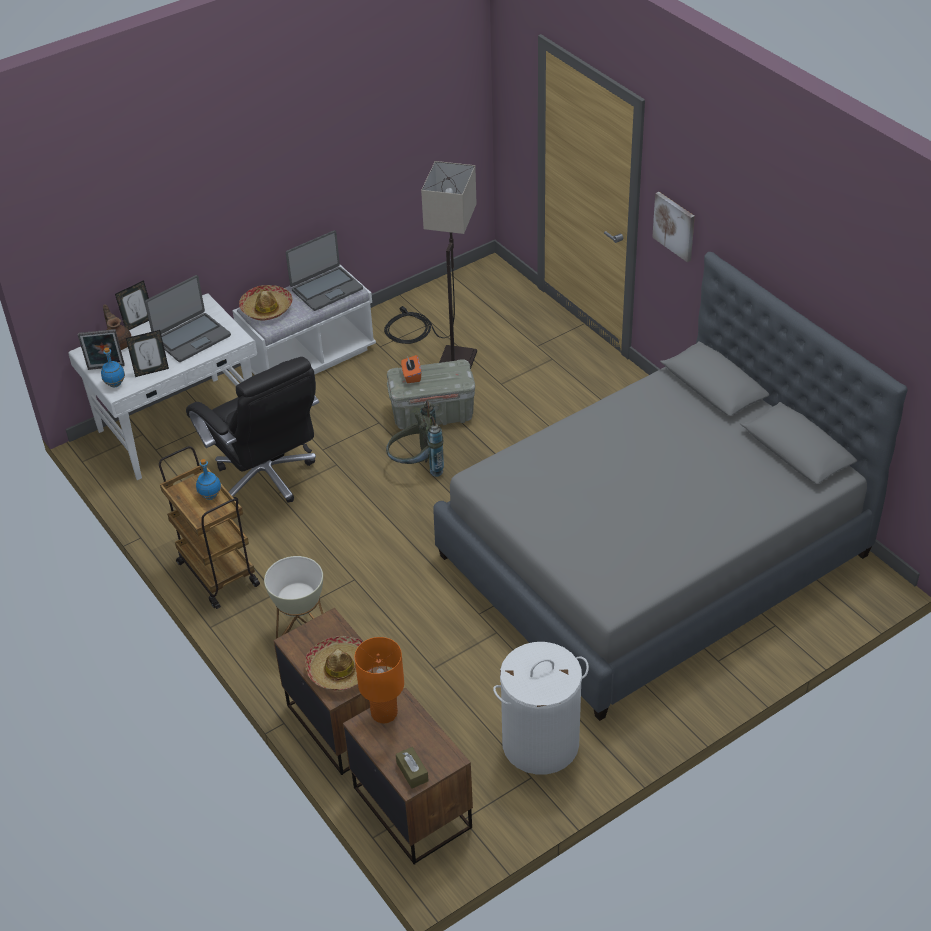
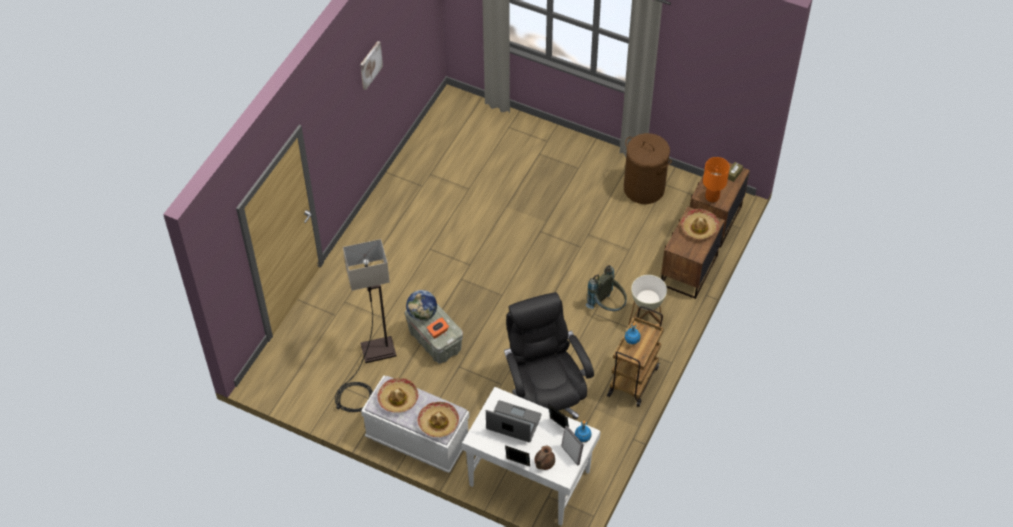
camera: 120 degrees left, 10 degrees up
black office chair [186,357,319,503] -> black office chair turned 45 degrees counterclockwise [504,292,594,419]
laptop [286,230,363,311] -> hat [377,378,419,413]
grey backpack [386,400,444,477] -> grey backpack moved to [586,265,627,311]
grey bed [433,252,907,721] -> none
white laundry basket [493,642,589,775] -> brown laundry basket [624,133,672,204]
picture [652,192,695,262] -> picture moved to [360,41,383,90]
none -> globe [406,290,437,321]

